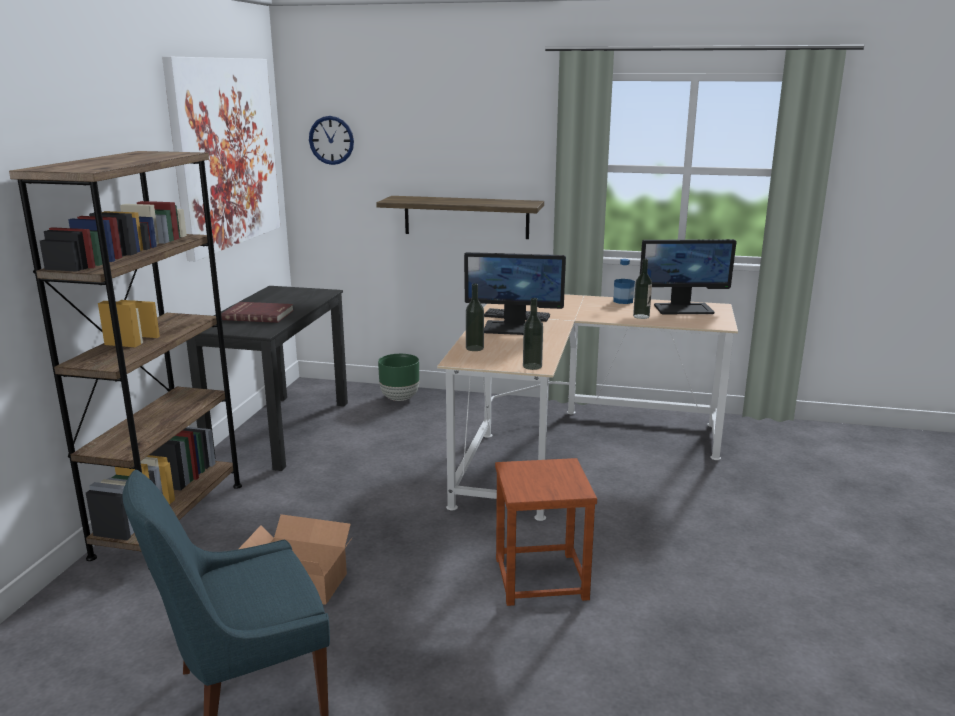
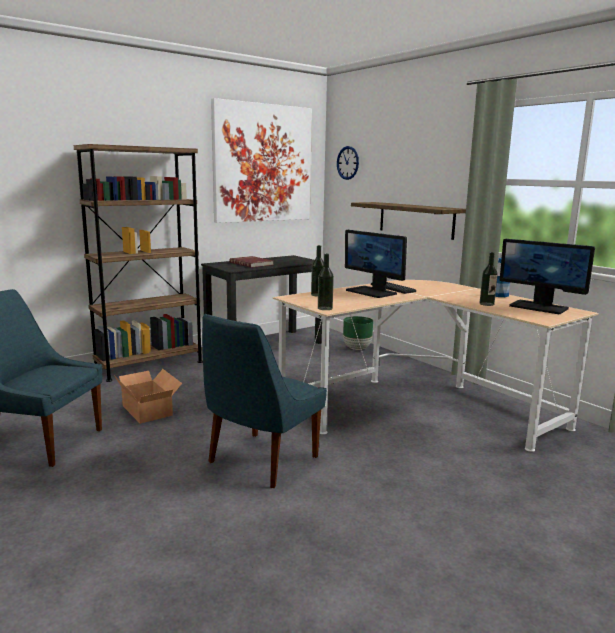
camera: 40 degrees right, 5 degrees down
brown stool [495,458,597,606] -> blue chair [202,314,327,488]

